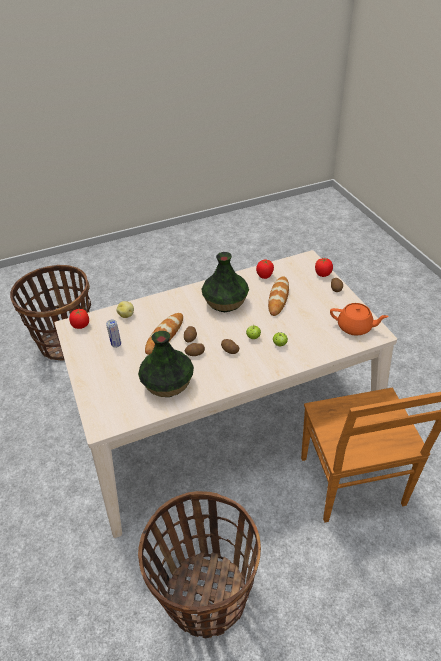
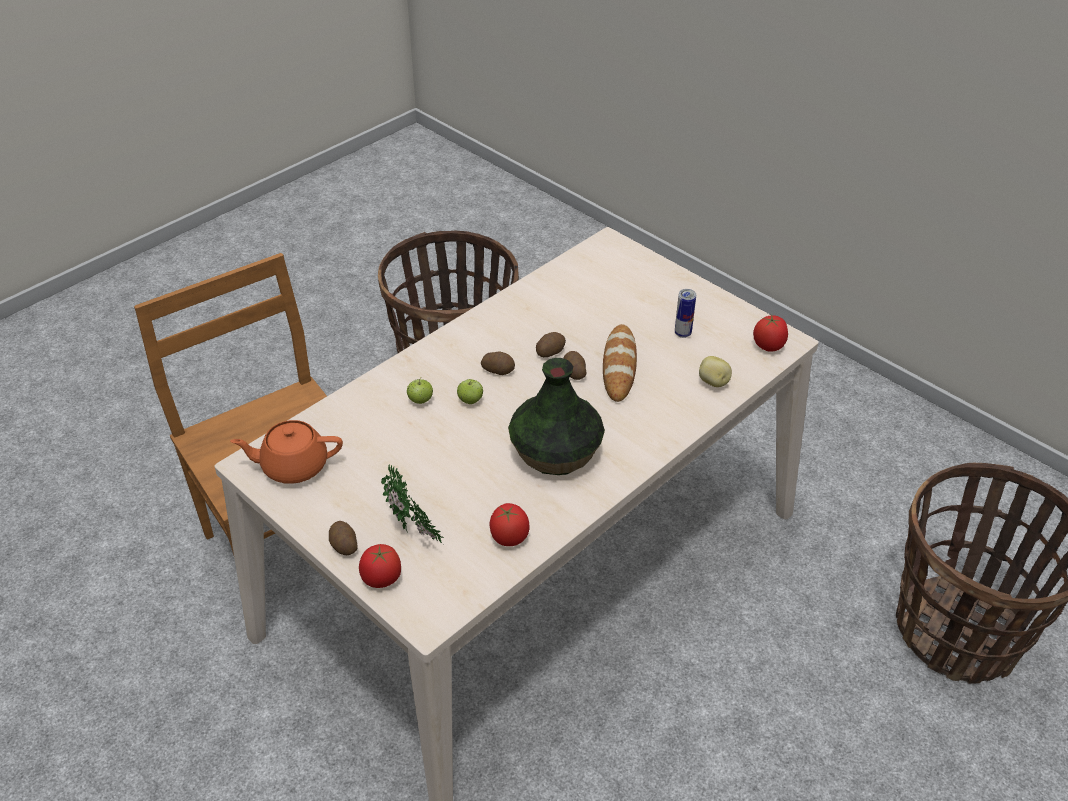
camera: 155 degrees right, 0 degrees up
vase [138,331,194,397] -> none
bread [268,276,289,316] -> none
none -> potted plant [381,464,444,544]

